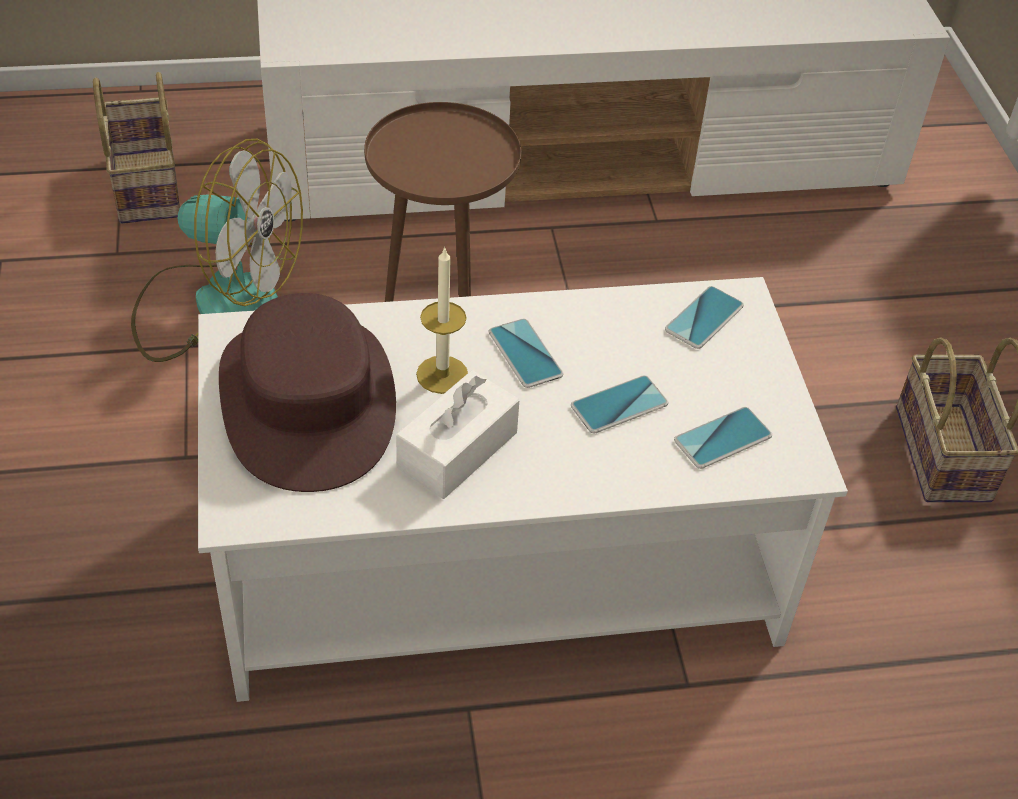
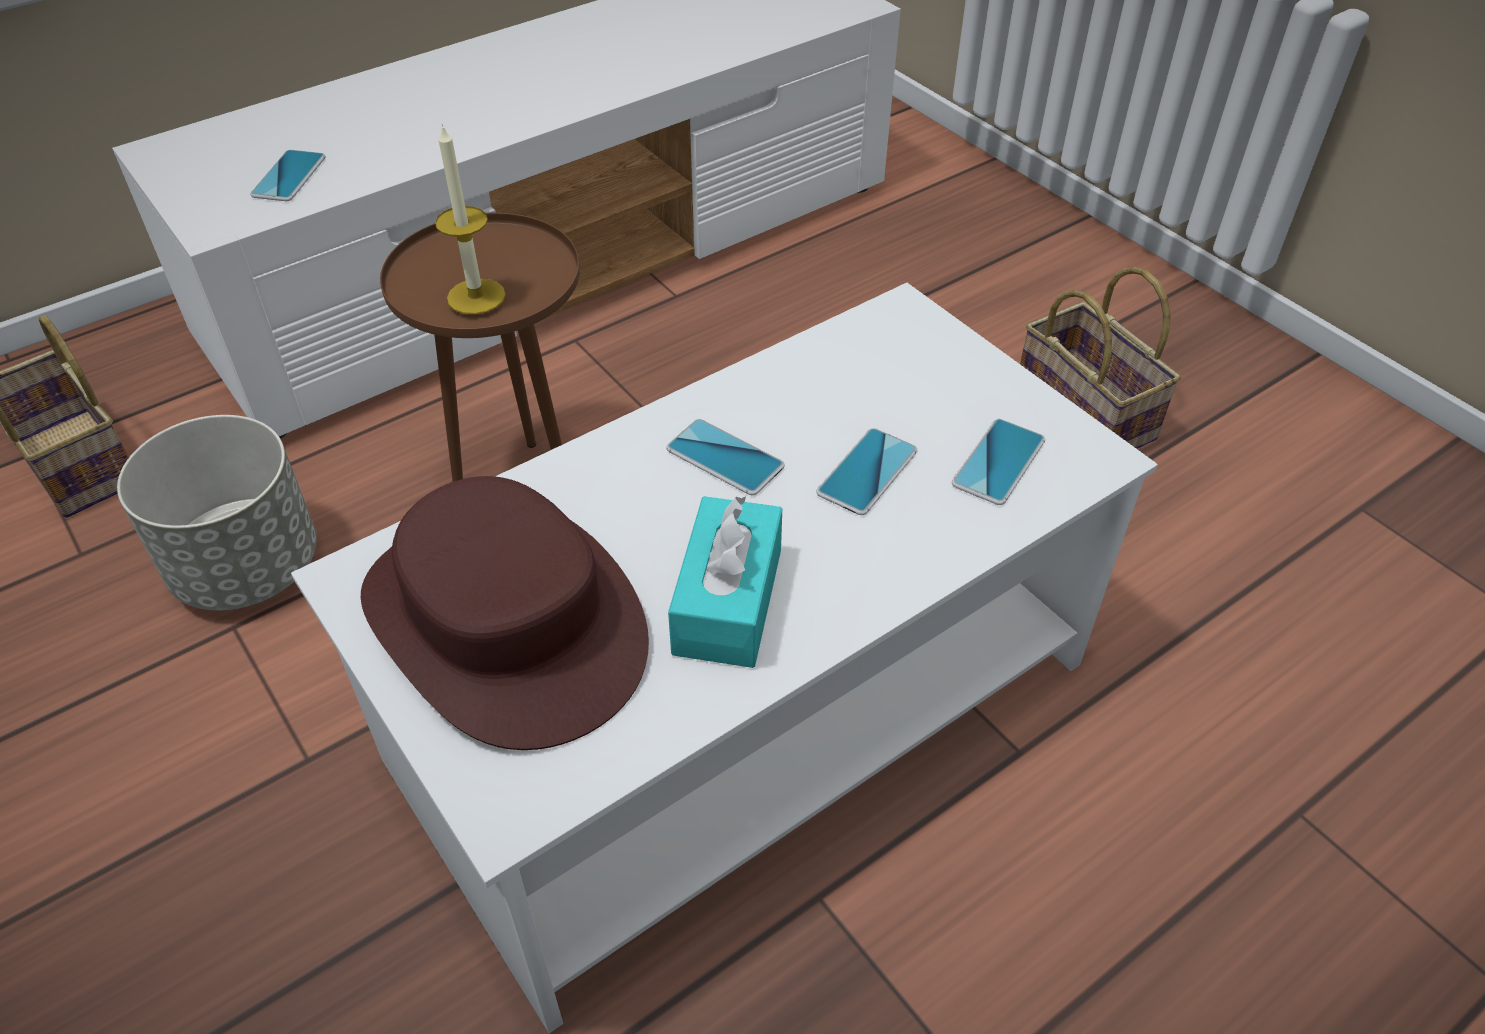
camera: 25 degrees left, 0 degrees up
fan [131,139,303,362] -> grey planter [117,415,317,611]
white tissue box [396,370,519,499] -> turquoise tissue box [668,496,782,668]
candle [416,246,468,394] -> candle moved to [435,124,506,315]
phone [665,286,744,349] -> phone moved to [250,150,326,201]

